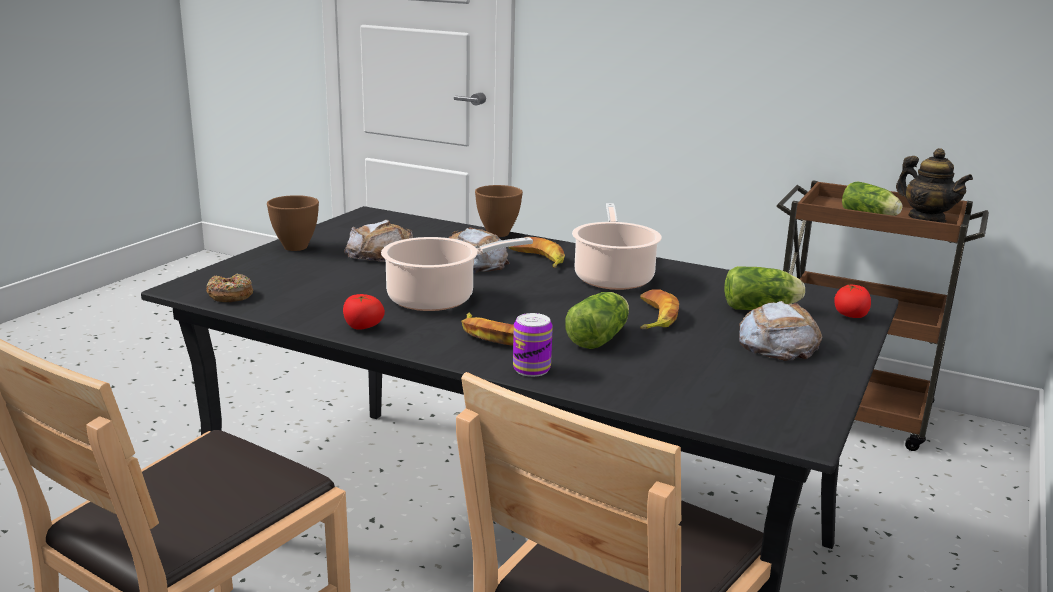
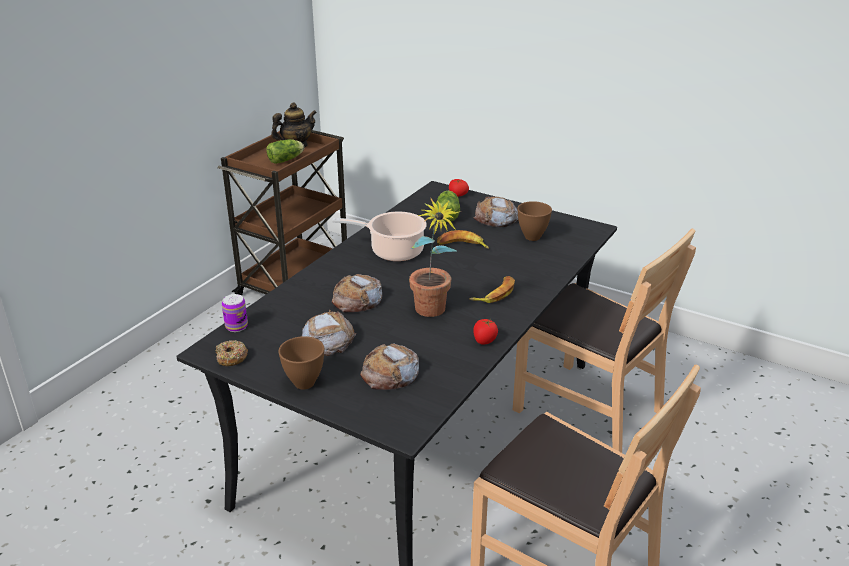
camera: 85 degrees left, 10 degrees up
donut [206,274,253,302] -> donut moved to [216,340,248,366]
cooking pot [381,237,533,311] -> potted plant [409,199,460,317]
brown bowl [475,185,523,237] -> brown bowl moved to [517,201,552,241]
banana [509,237,565,268] -> none
can [513,313,553,377] -> can moved to [222,294,248,332]
lettuce [565,292,629,349] -> none
none -> bread [360,344,419,390]

